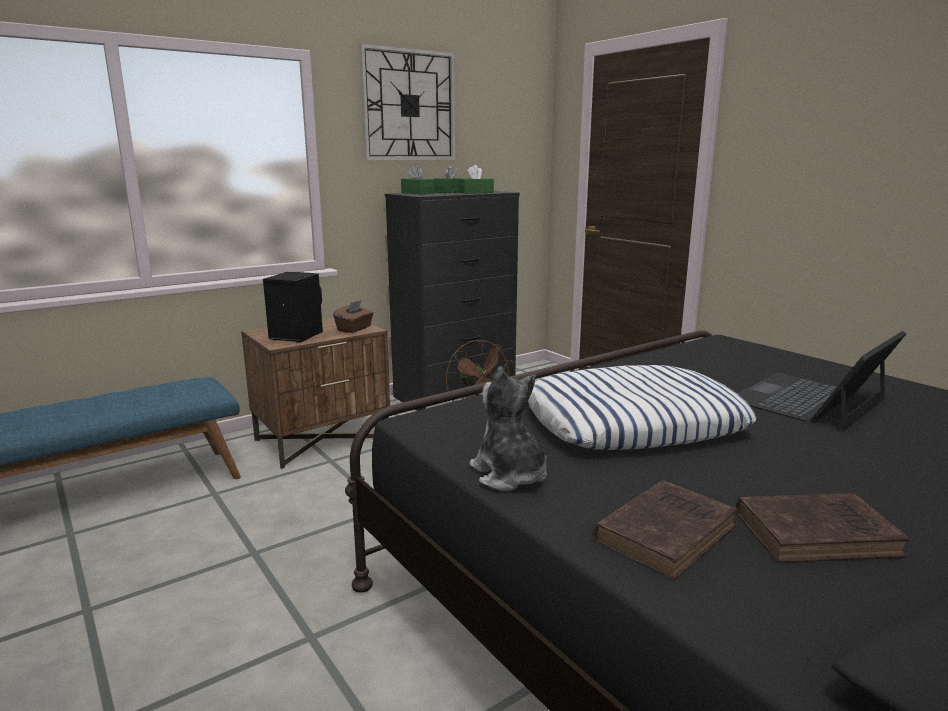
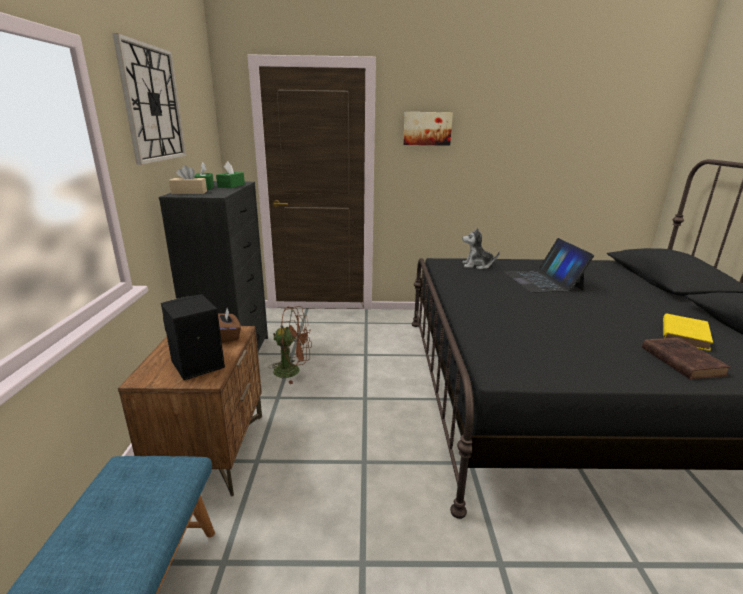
camera: 55 degrees left, 5 degrees up
green tissue box [401,165,434,194] -> beige tissue box [169,165,207,194]
plush toy [469,366,547,491] -> plush toy moved to [462,228,500,269]
pillow [528,365,756,450] -> none
brown book [736,493,910,563] -> yellow book [663,313,713,351]
none -> picture [403,112,453,146]

